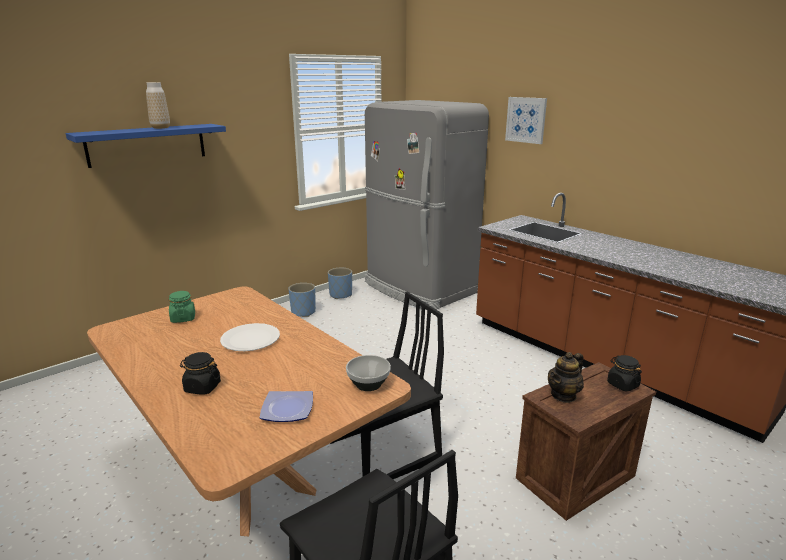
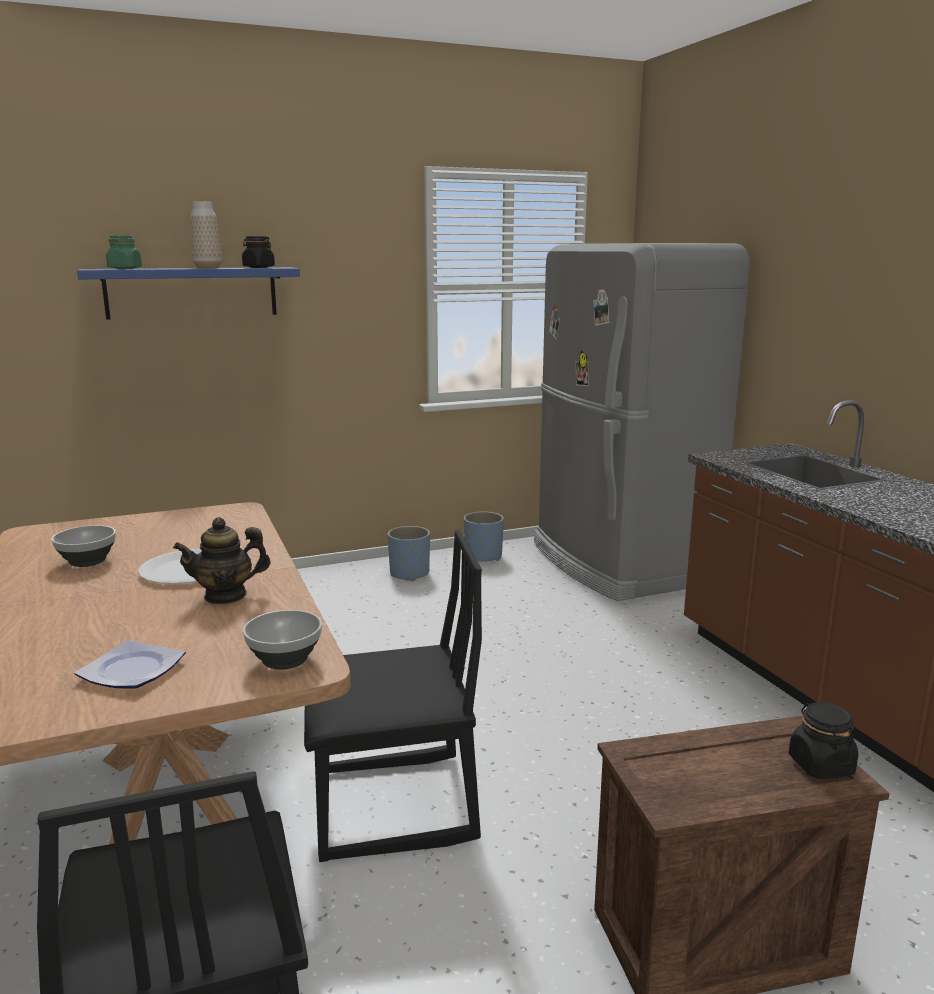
camera: 20 degrees right, 5 degrees down
green jar [169,291,195,323] -> green jar moved to [106,235,142,269]
black jar [180,352,221,395] -> black jar moved to [242,236,275,268]
picture [505,97,547,144] -> none
teapot [548,352,584,403] -> teapot moved to [173,517,270,604]
none -> bowl [51,525,116,567]

